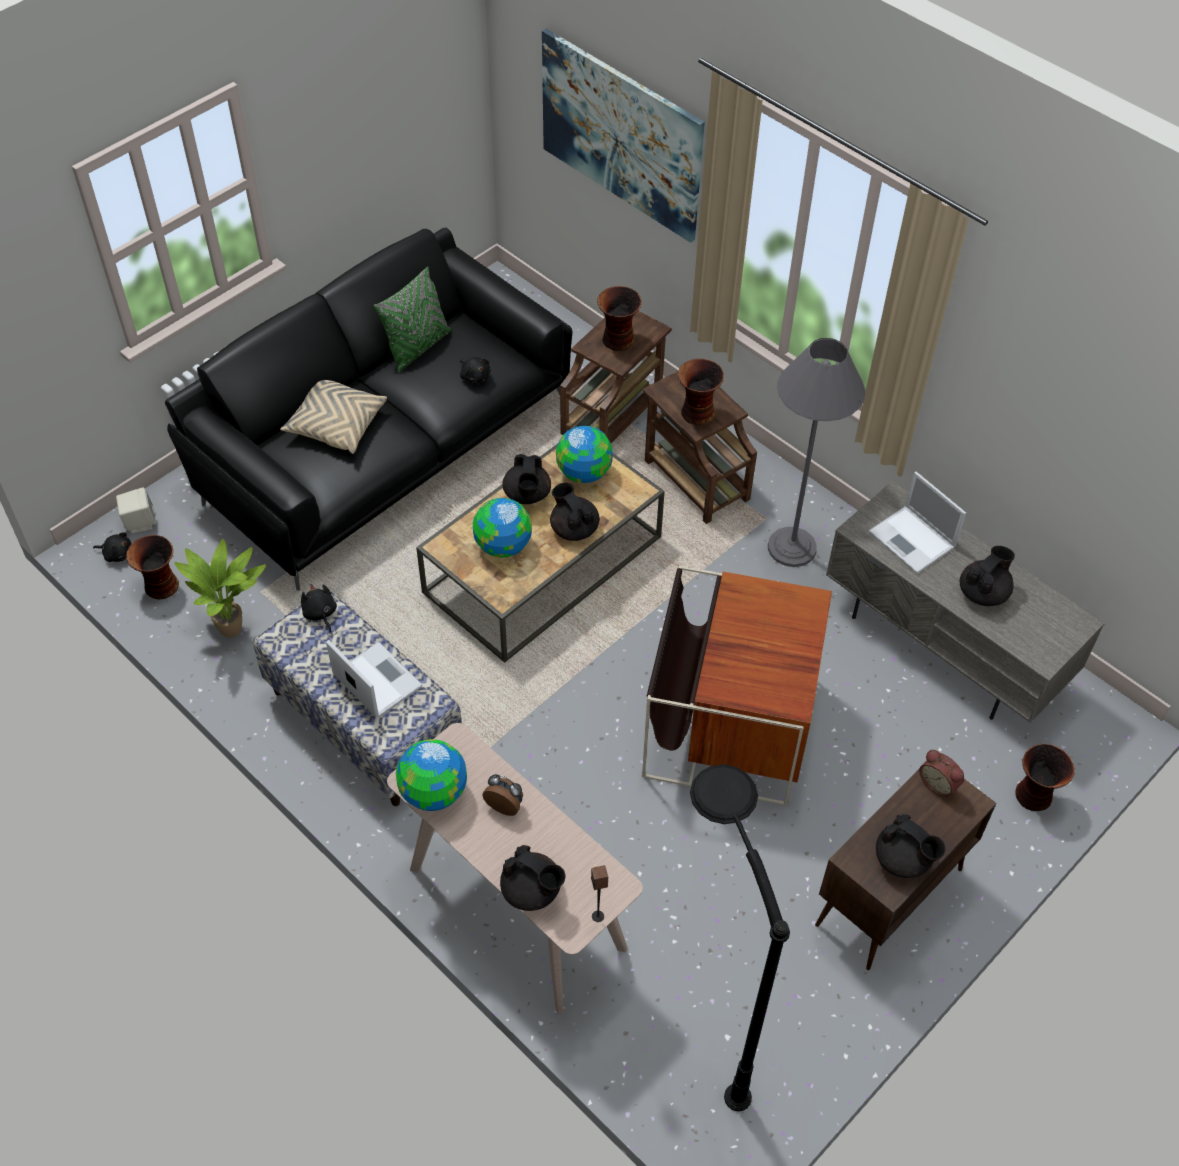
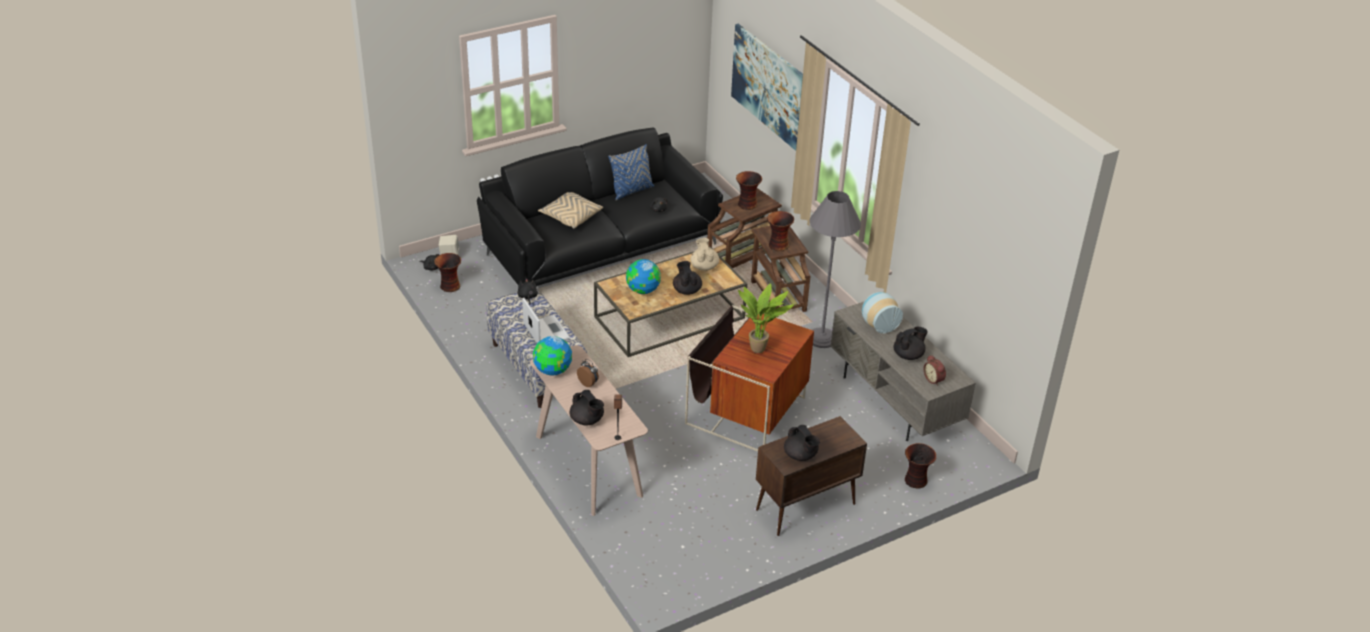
camera: 15 degrees right, 15 degrees down
potted plant [174,539,266,637] -> potted plant moved to [738,283,794,353]
green pillow [374,267,451,373] -> blue pillow [608,144,654,200]
black teapot [502,454,551,504] -> none
globe [556,426,613,483] -> beige teapot [691,238,719,271]
black floor lamp [690,764,790,1111] -> none
laptop [869,472,966,574] -> vase [862,292,903,333]
alarm clock [919,750,964,797] -> alarm clock moved to [923,355,946,386]

